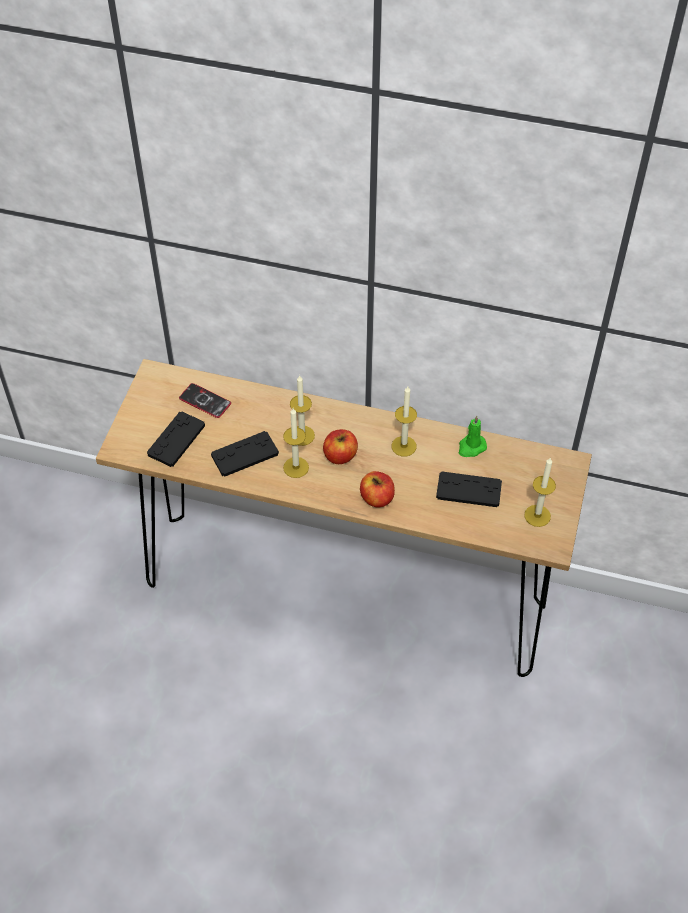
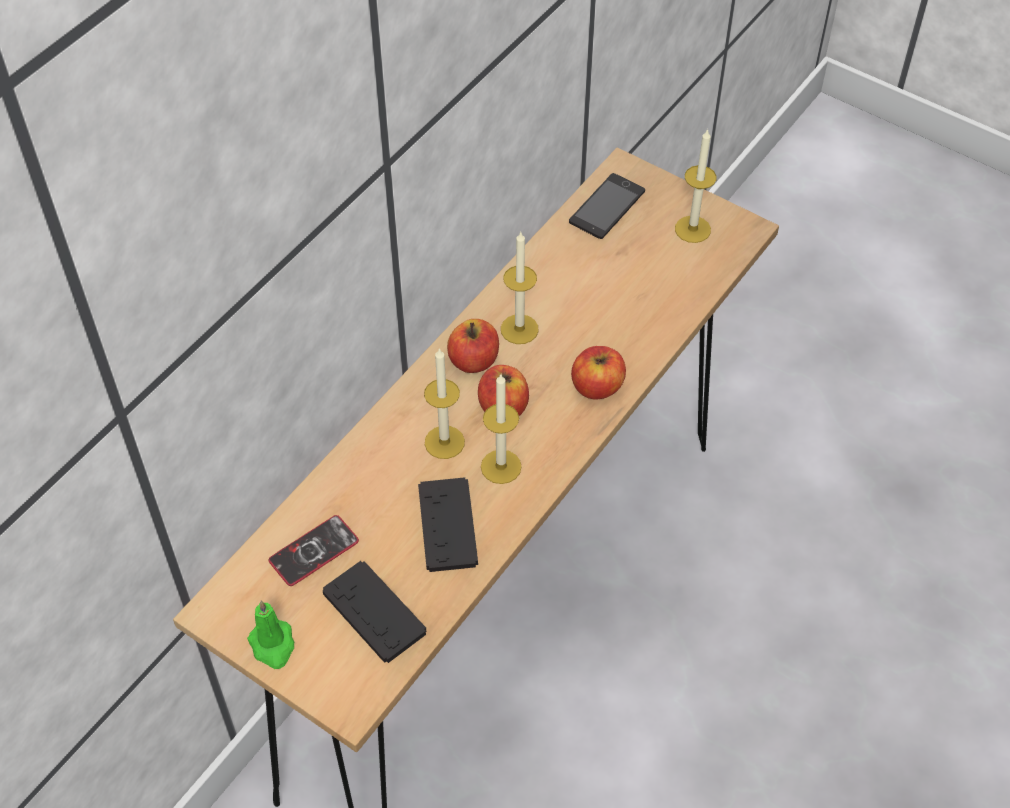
camera: 70 degrees left, 0 degrees up
black game controller [436,471,502,507] -> none
green candle [459,416,487,457] -> green candle moved to [247,600,294,669]
none -> apple [447,319,499,373]
none -> phone [569,173,645,239]

